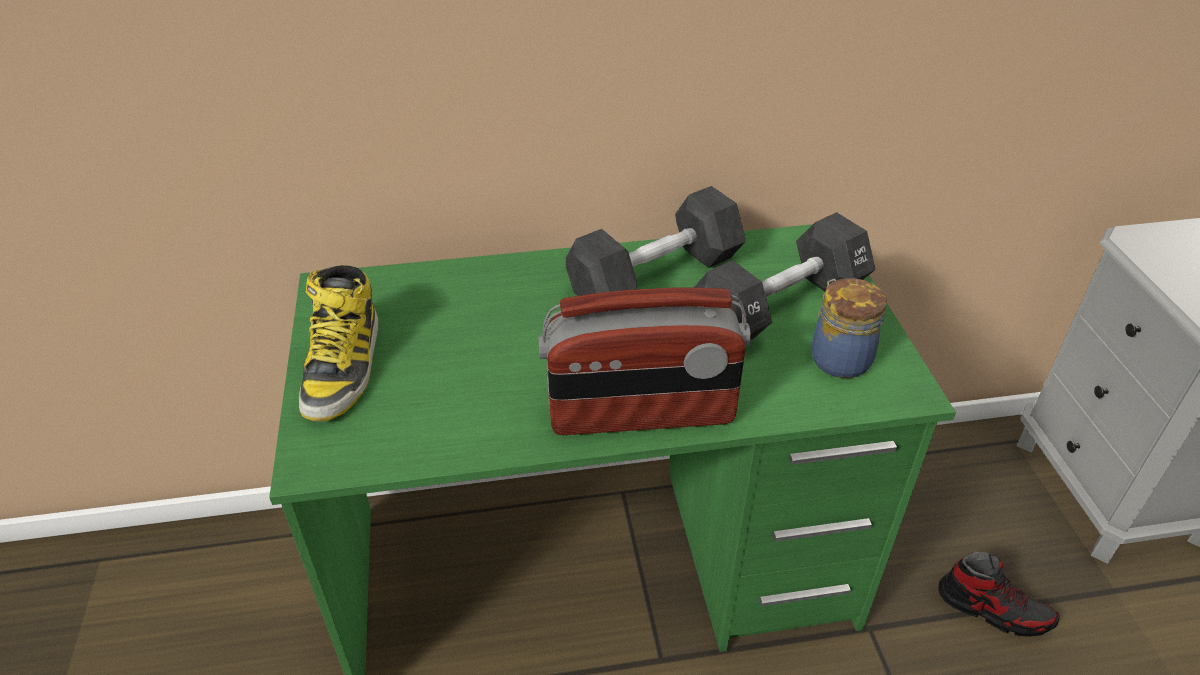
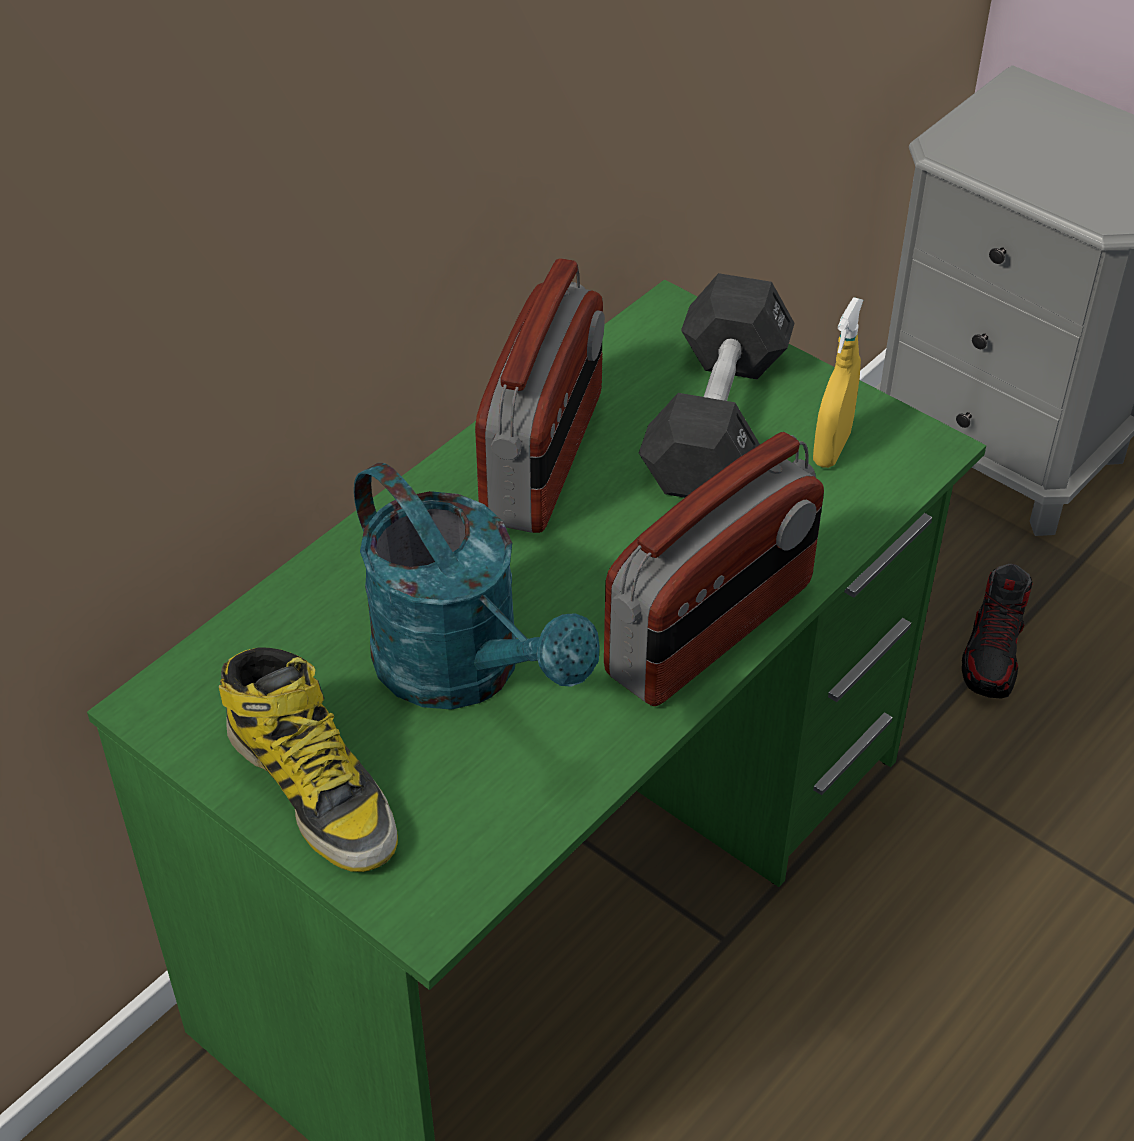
camera: 40 degrees left, 5 degrees up
black dumbbell [566,186,746,296] -> radio [475,258,605,533]
jar [811,278,887,378] -> yellow spray bottle [813,297,863,468]
shoe [938,552,1059,637] -> shoe turned 120 degrees clockwise [962,564,1032,699]
none -> turquoise watering can [354,463,600,710]

